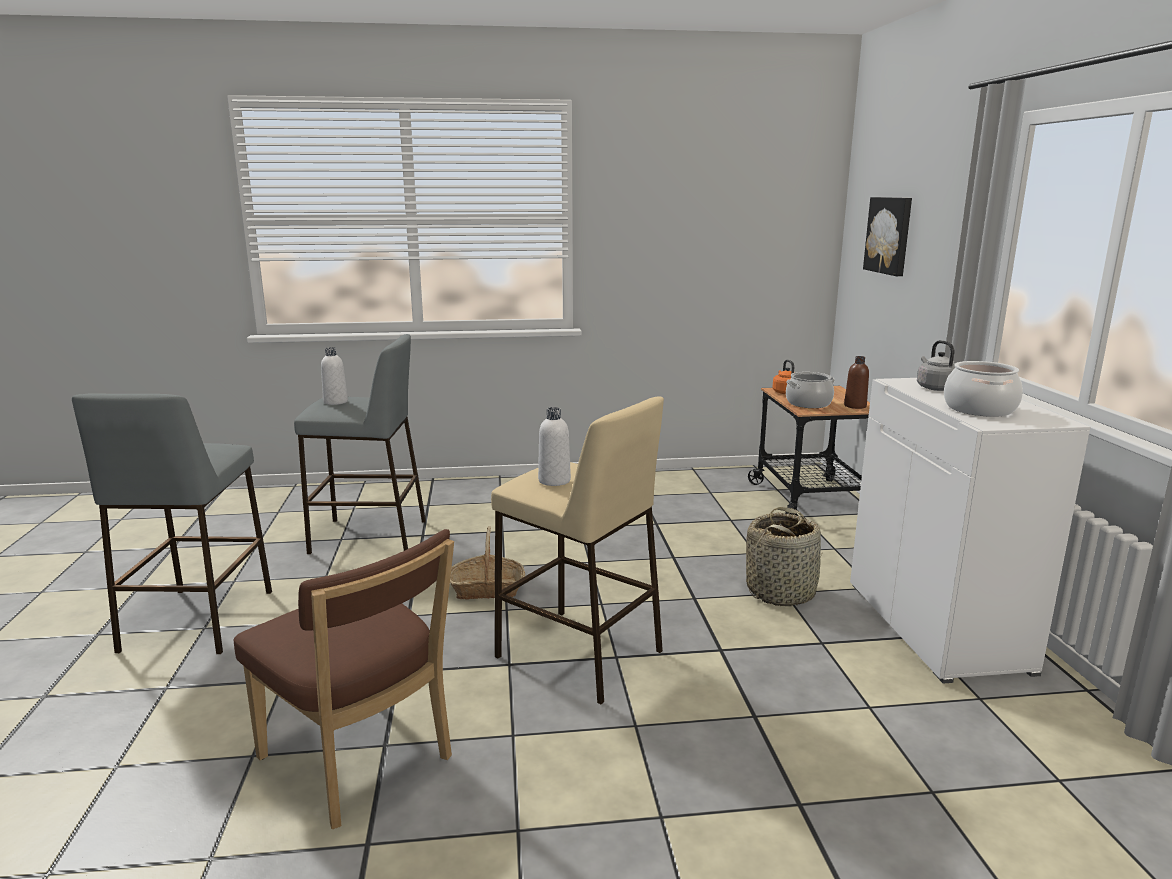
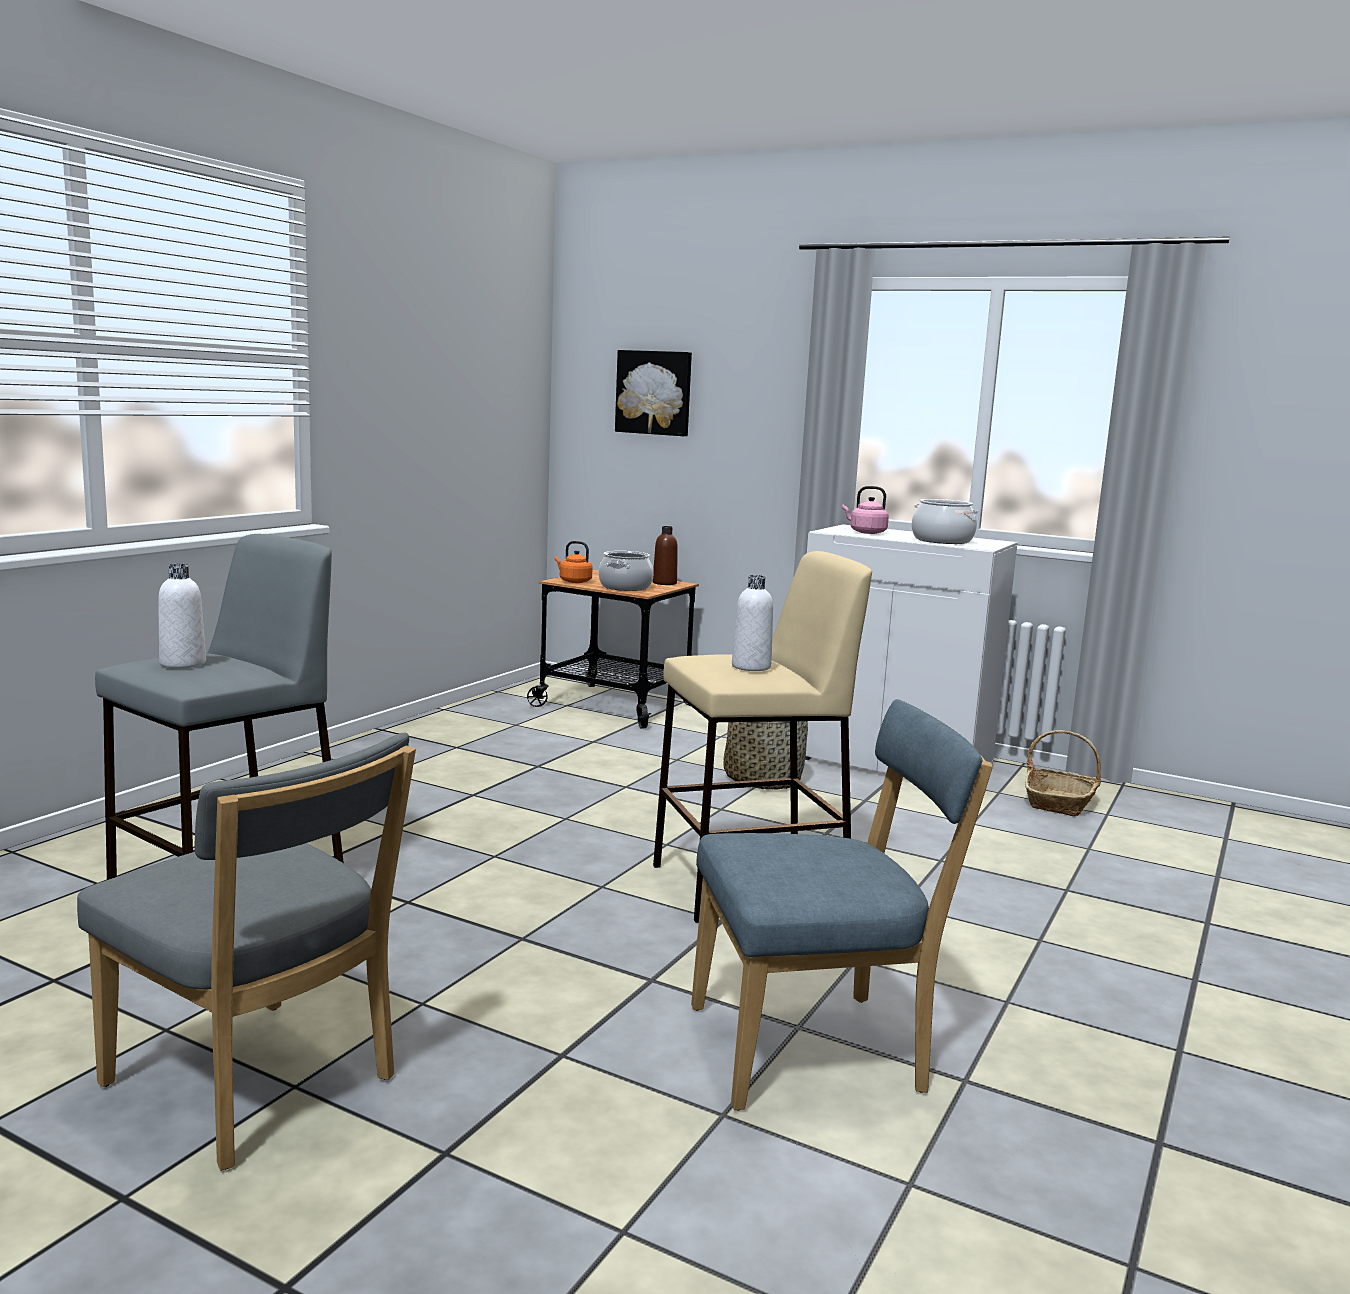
camera: 55 degrees left, 5 degrees down
grey stool [72,393,272,654] -> grey chair [77,733,416,1171]
brown chair [234,529,454,829] -> blue chair [691,699,993,1111]
basket [450,526,525,600] -> basket moved to [1025,730,1102,817]
grey kettle [917,340,955,391] -> pink kettle [842,486,889,534]

